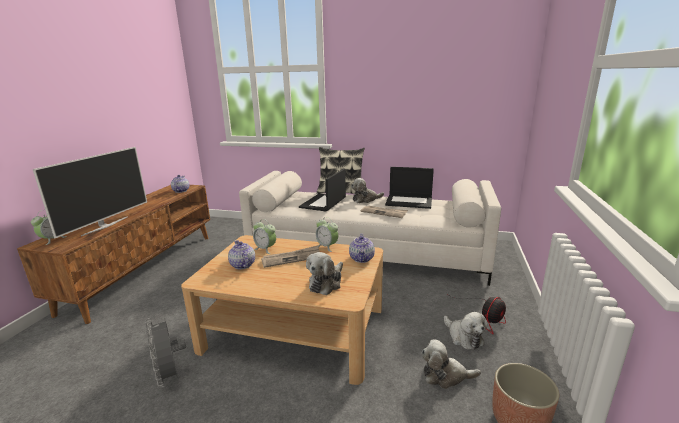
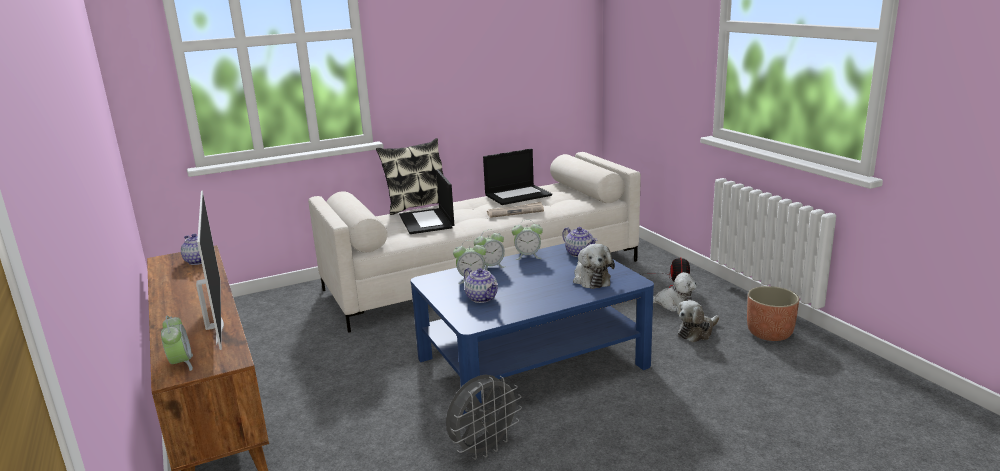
camera: 40 degrees left, 0 degrees up
grey fan [145,318,186,388] -> grey fan turned 60 degrees counterclockwise [446,375,522,460]
beige coffee table [181,235,383,385] -> blue coffee table [410,243,654,414]
teapot [228,240,255,269] -> teapot turned 150 degrees counterclockwise [464,268,498,303]
newspaper [261,245,320,268] -> none
plush toy [351,178,384,203] -> none
none -> alarm clock [474,229,506,270]

